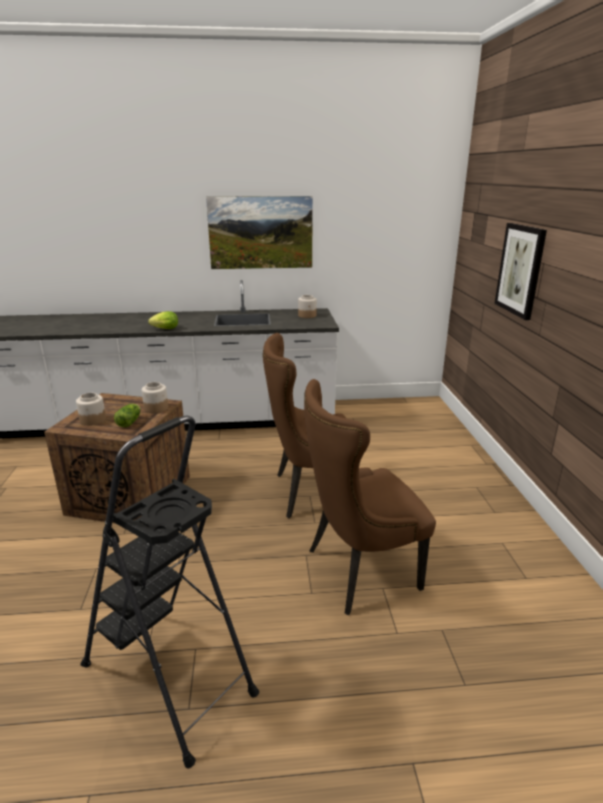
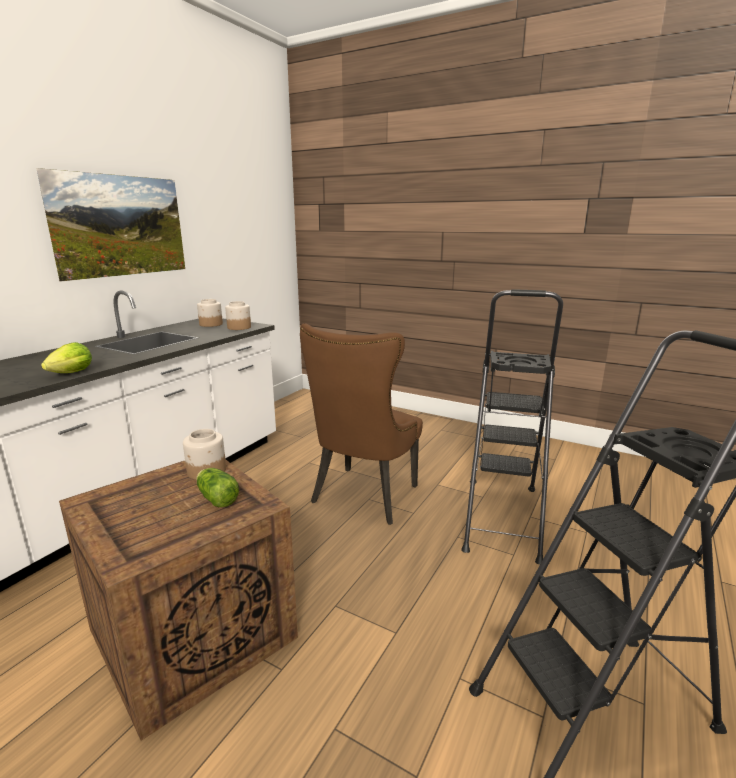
camera: 55 degrees left, 5 degrees down
jar [76,393,106,426] -> jar moved to [225,301,251,330]
brown chair [304,379,436,615] -> step ladder [461,289,563,565]
picture [495,223,547,320] -> none

